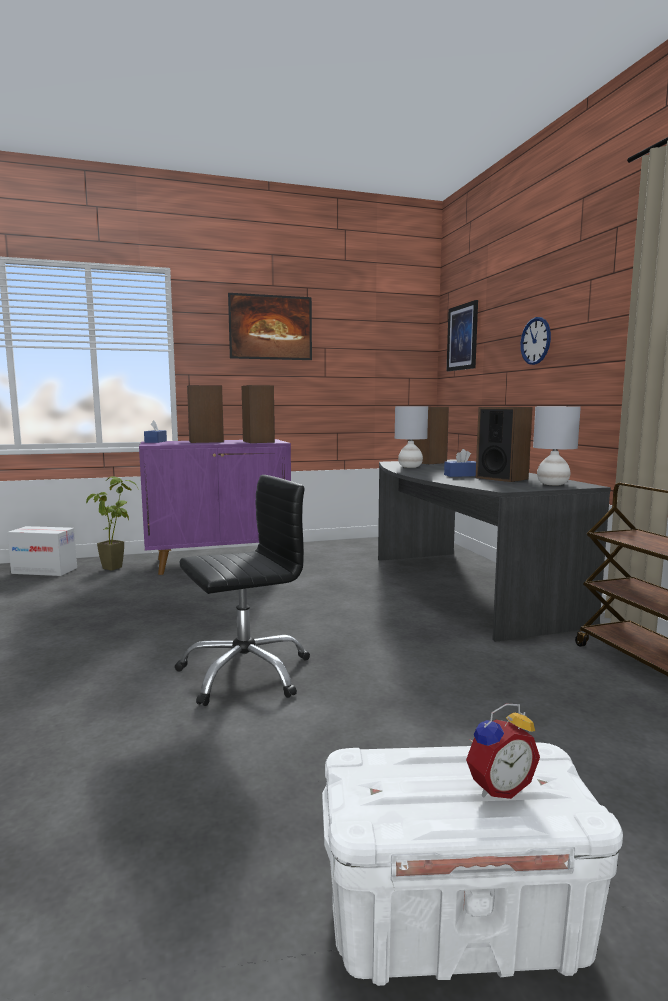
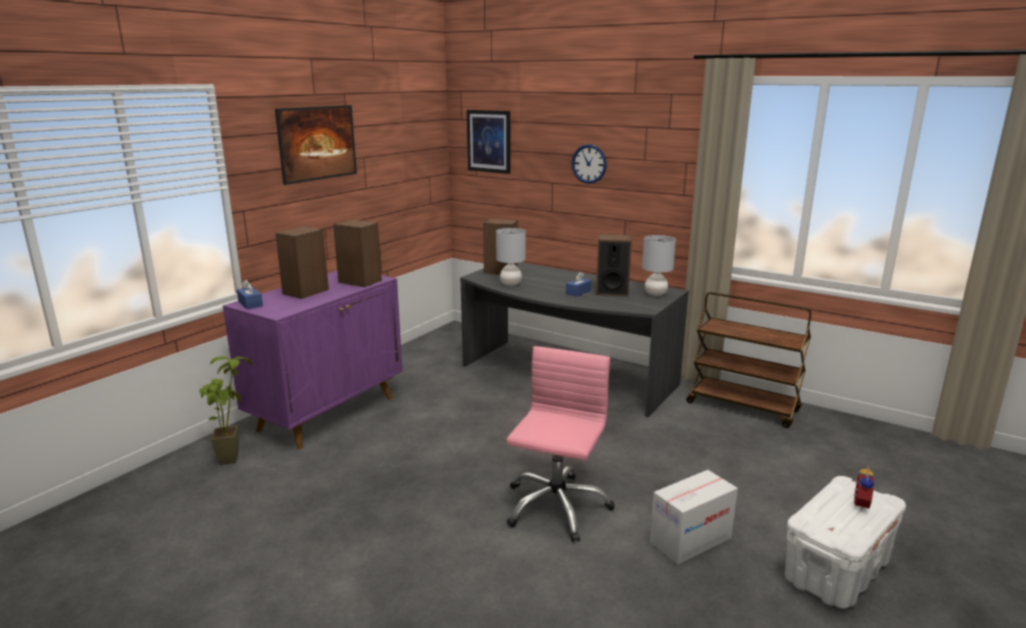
camera: 40 degrees left, 10 degrees up
cardboard box [7,526,77,576] -> cardboard box moved to [650,470,738,565]
black office chair [175,475,310,706] -> pink office chair [506,346,615,542]

